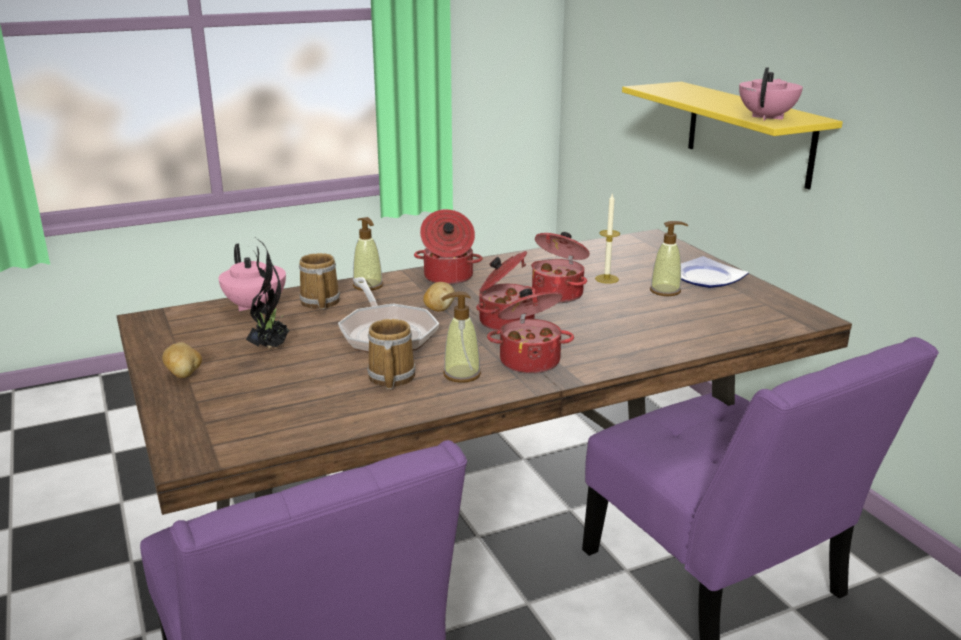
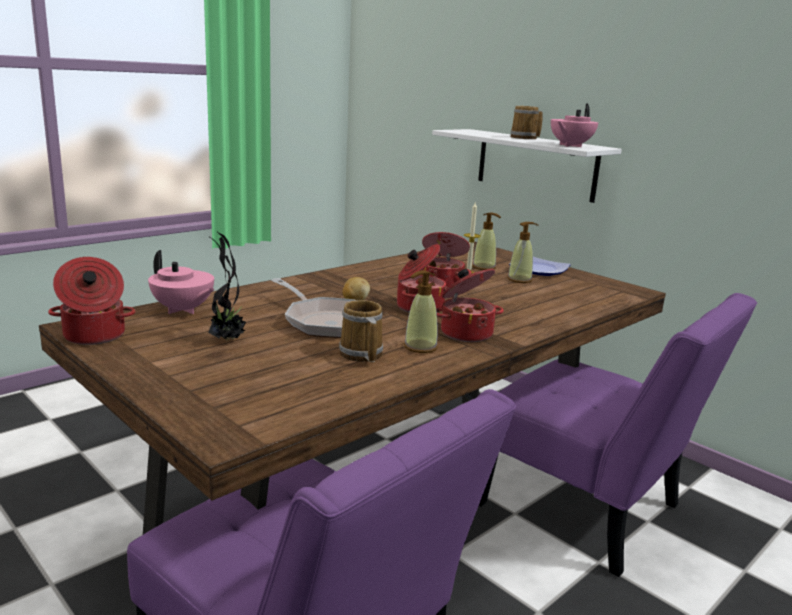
camera: 20 degrees left, 5 degrees down
potato [162,342,202,378] -> none
mug [299,253,340,309] -> mug moved to [511,106,543,139]
soap dispenser [353,217,383,291] -> soap dispenser moved to [472,213,501,270]
cooking pot [414,209,483,285] -> cooking pot moved to [48,257,135,345]
yellow shelf [622,82,843,189] -> white shelf [432,129,622,203]
pink teapot [739,67,803,121] -> pink teapot turned 150 degrees counterclockwise [551,103,598,147]

